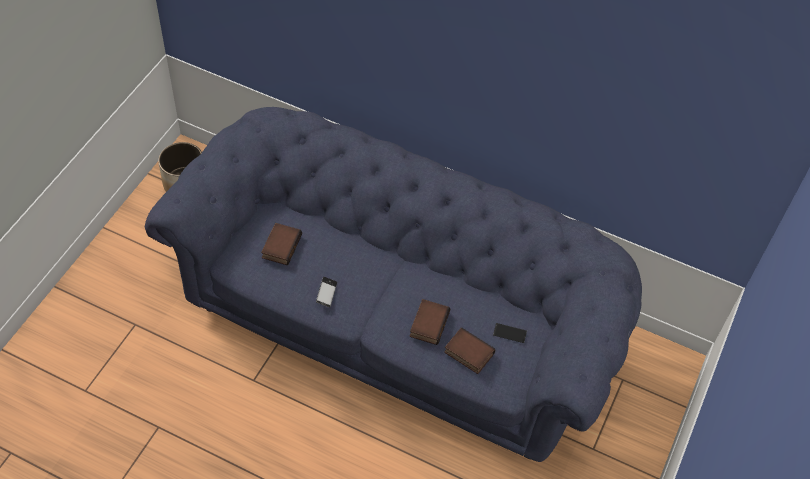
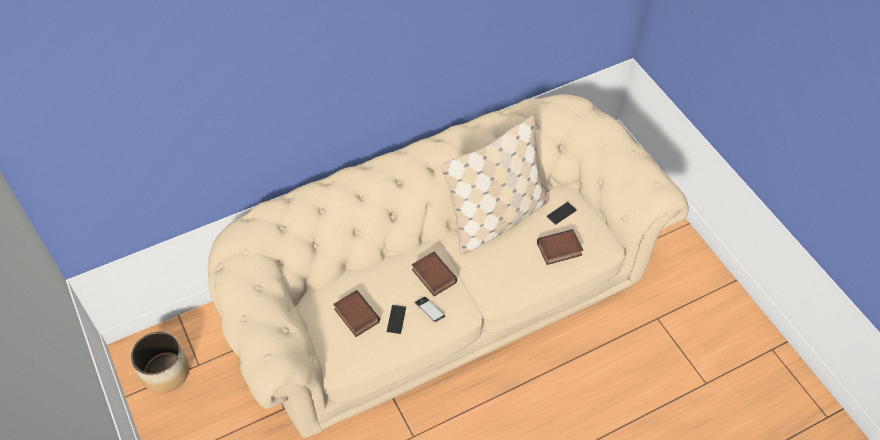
camera: 50 degrees left, 0 degrees up
blue sofa [145,107,642,462] -> beige sofa [208,94,689,438]
book [410,299,450,345] -> book moved to [412,252,457,296]
none -> phone [387,305,406,334]
none -> beige pillow [441,115,549,254]

